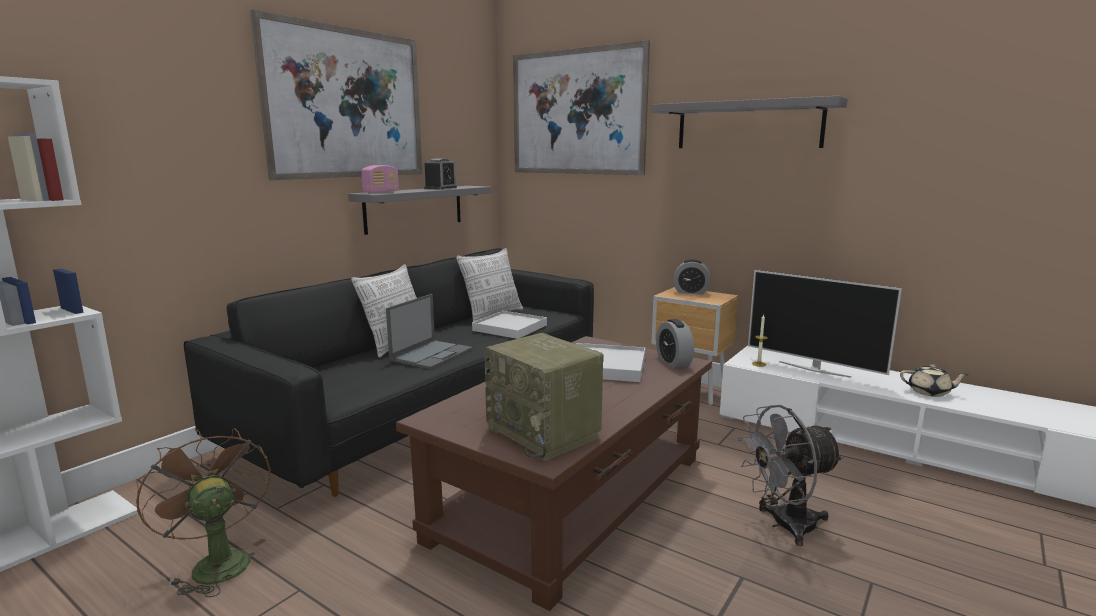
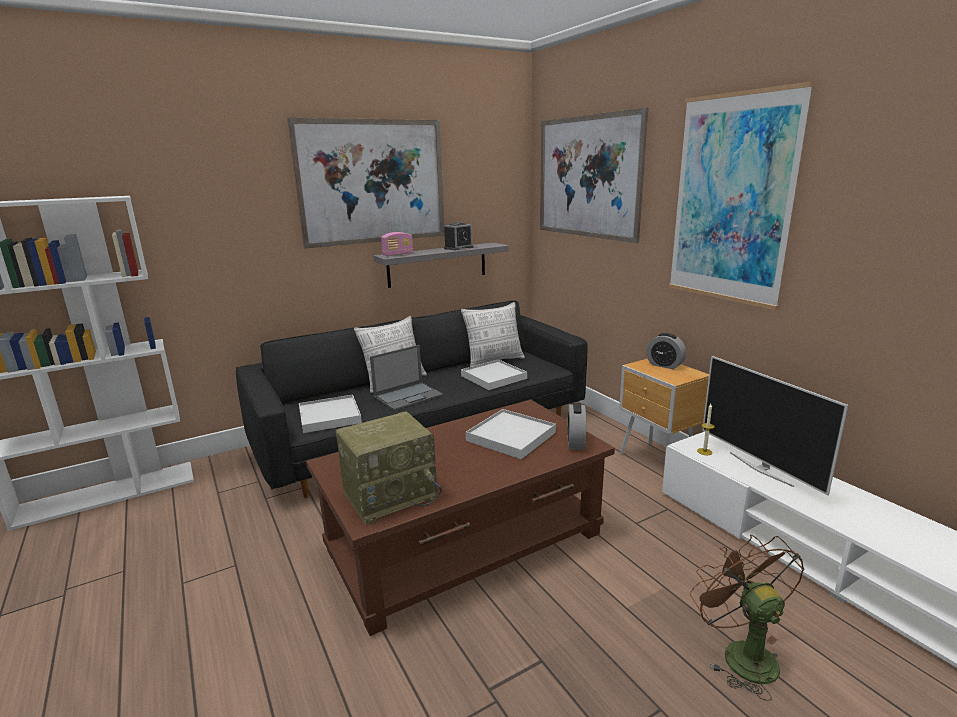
camera: 25 degrees right, 5 degrees up
brown fan [136,428,271,598] -> brown fan moved to [690,535,804,701]
radio [484,333,604,461] -> radio turned 105 degrees counterclockwise [336,411,442,525]
grey shelf [651,96,848,148] -> picture [668,81,814,310]
grey fan [737,405,844,546] -> none
beige teapot [900,364,969,397] -> none
none -> white tray [299,395,362,433]

